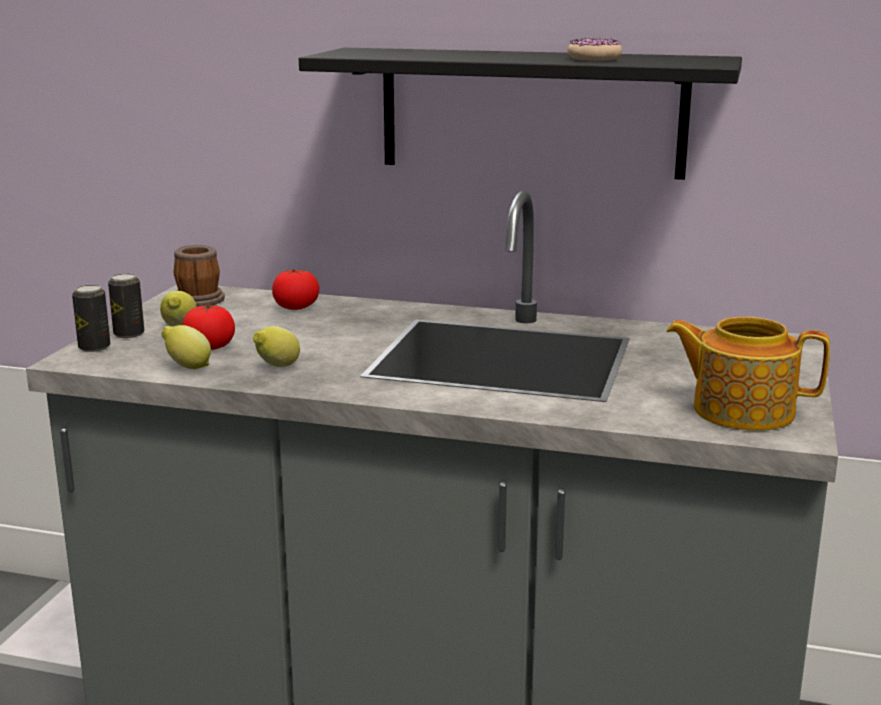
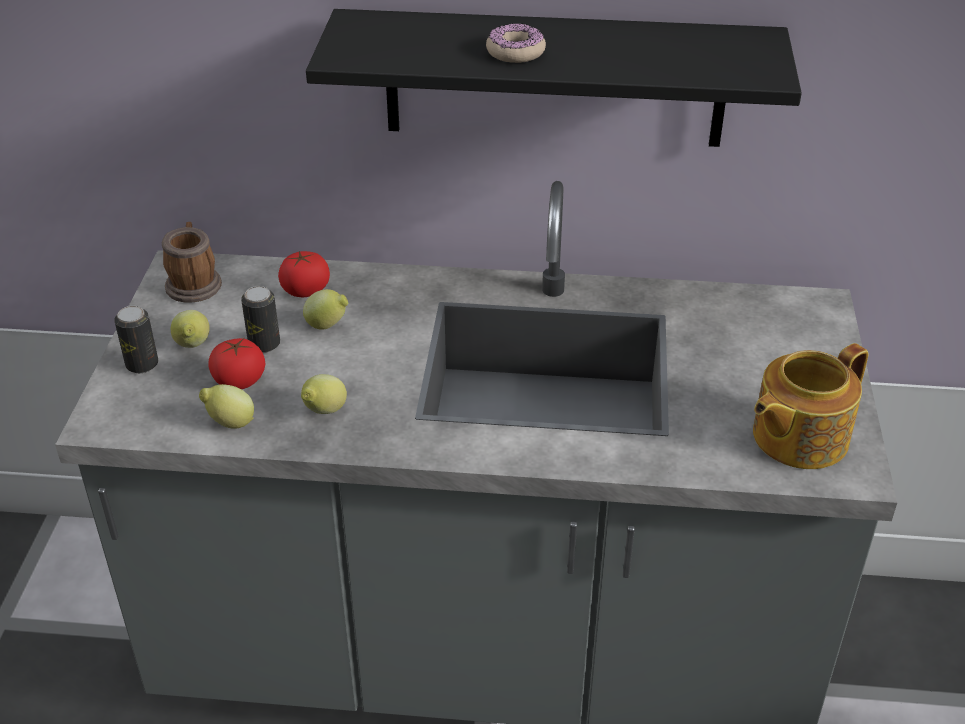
camera: 10 degrees left, 20 degrees up
can [72,285,110,352] -> can moved to [241,286,280,353]
donut [567,38,622,61] -> donut moved to [486,23,546,63]
teapot [666,316,830,431] -> teapot turned 45 degrees counterclockwise [753,343,868,469]
none -> lemon [303,289,348,330]

